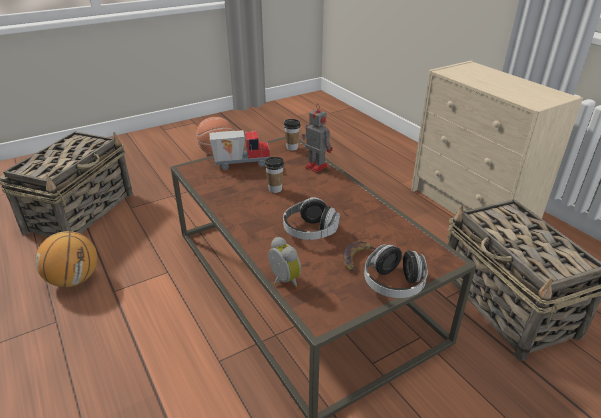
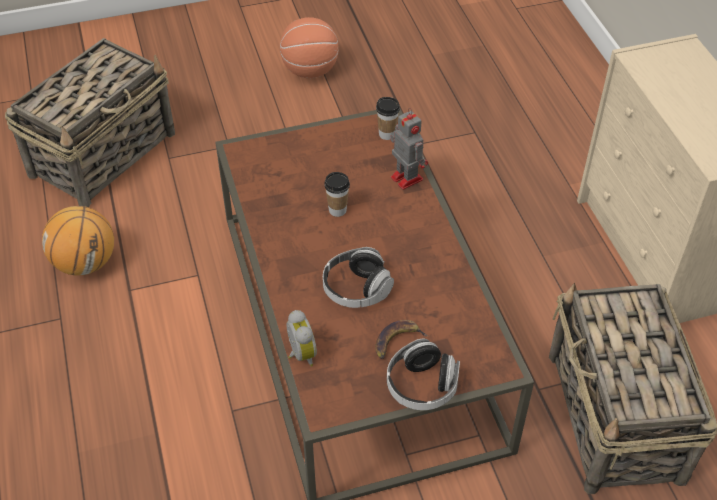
camera: 15 degrees right, 15 degrees up
toy truck [209,130,270,170] -> none

